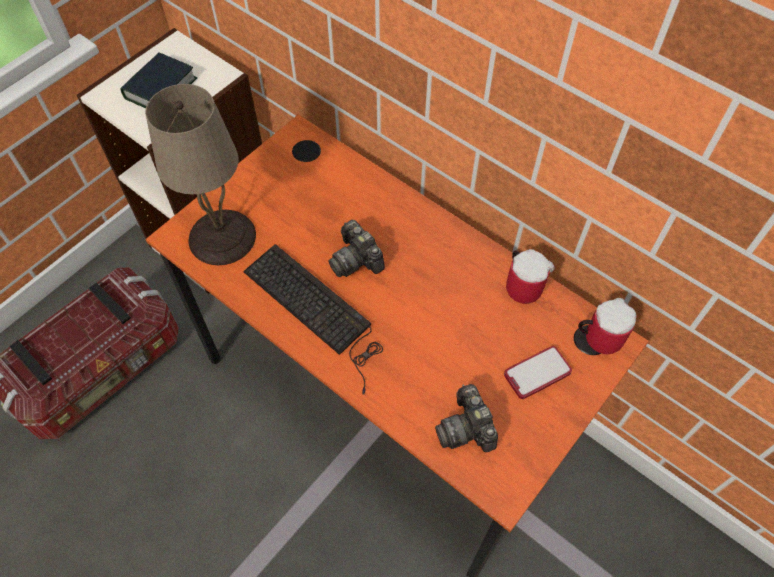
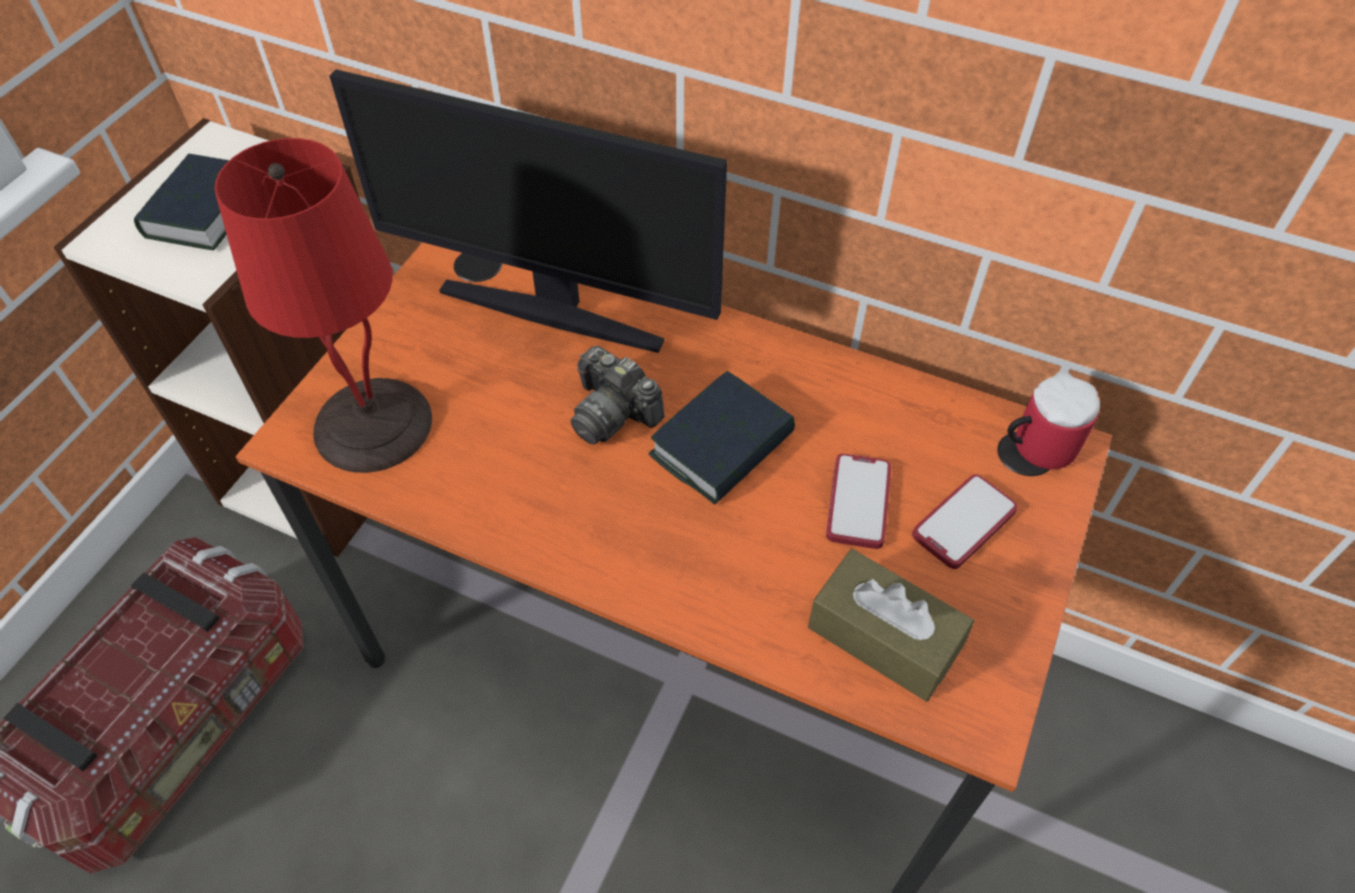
camera: 15 degrees left, 5 degrees down
beige table lamp [145,84,256,265] -> red table lamp [215,138,432,473]
keyboard [244,244,383,395] -> none
camera [435,384,498,452] -> brown tissue box [808,549,974,702]
mug [506,249,555,304] -> none
none -> monitor [329,69,727,353]
none -> book [649,371,795,505]
none -> phone [826,454,891,549]

